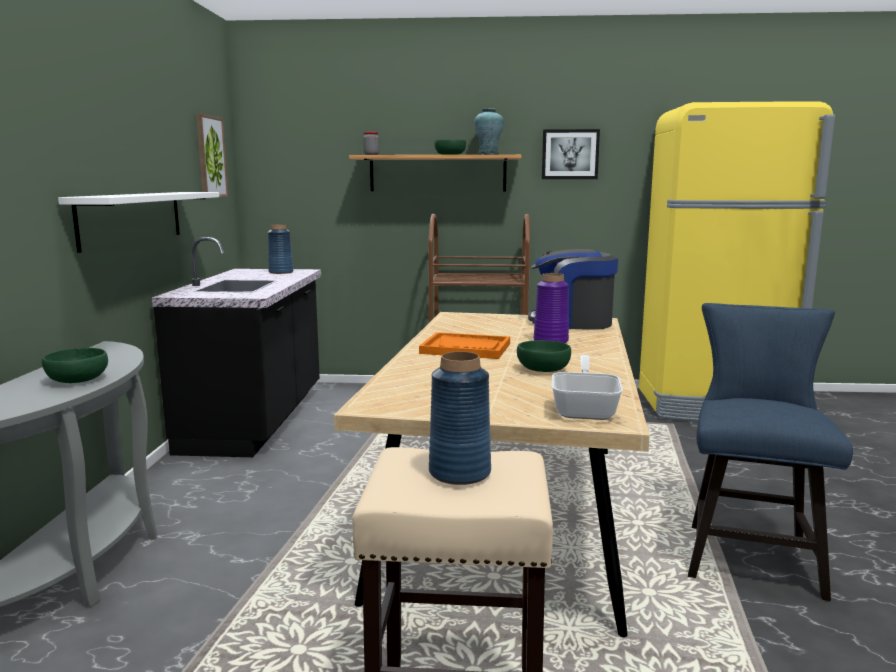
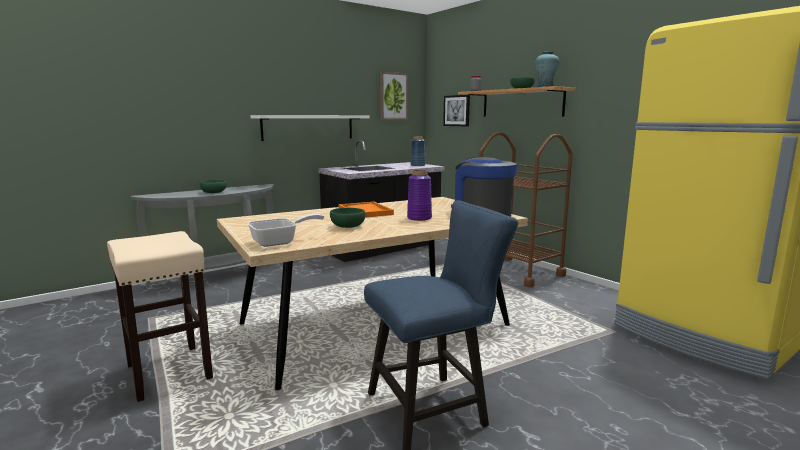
camera: 50 degrees right, 0 degrees up
blue vase [429,351,491,485] -> none
picture [542,129,600,179] -> picture moved to [443,95,470,126]

